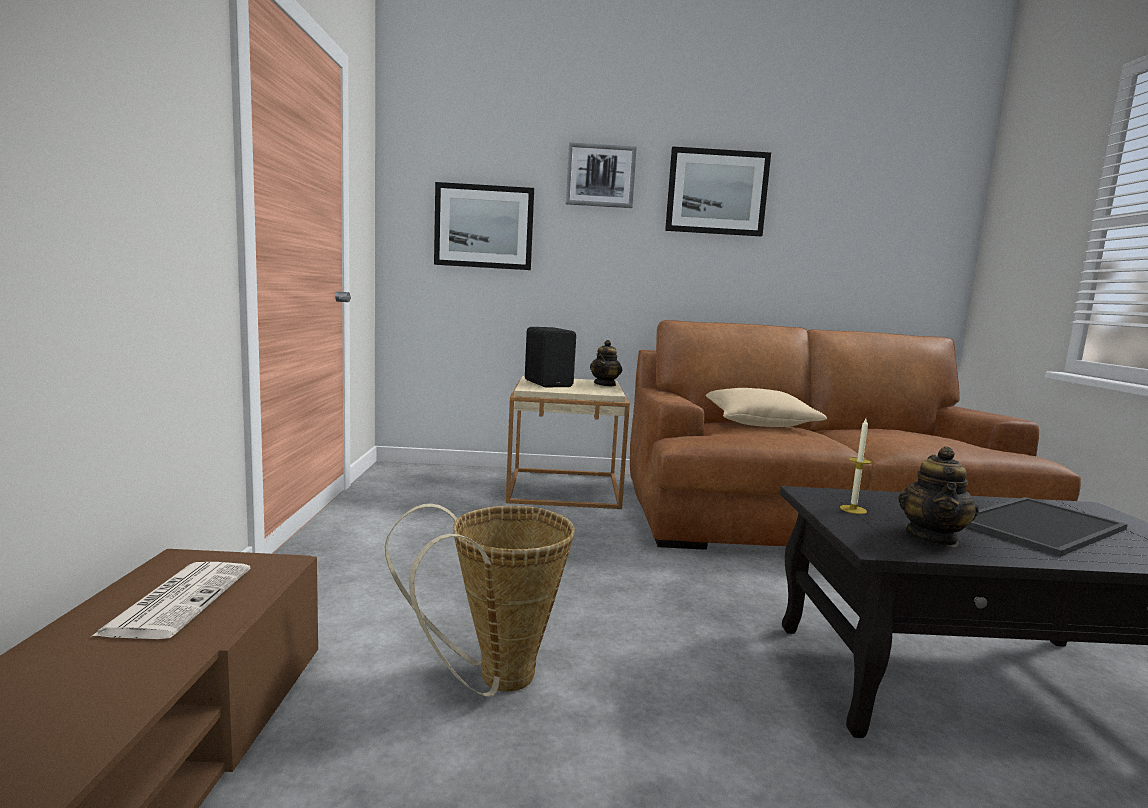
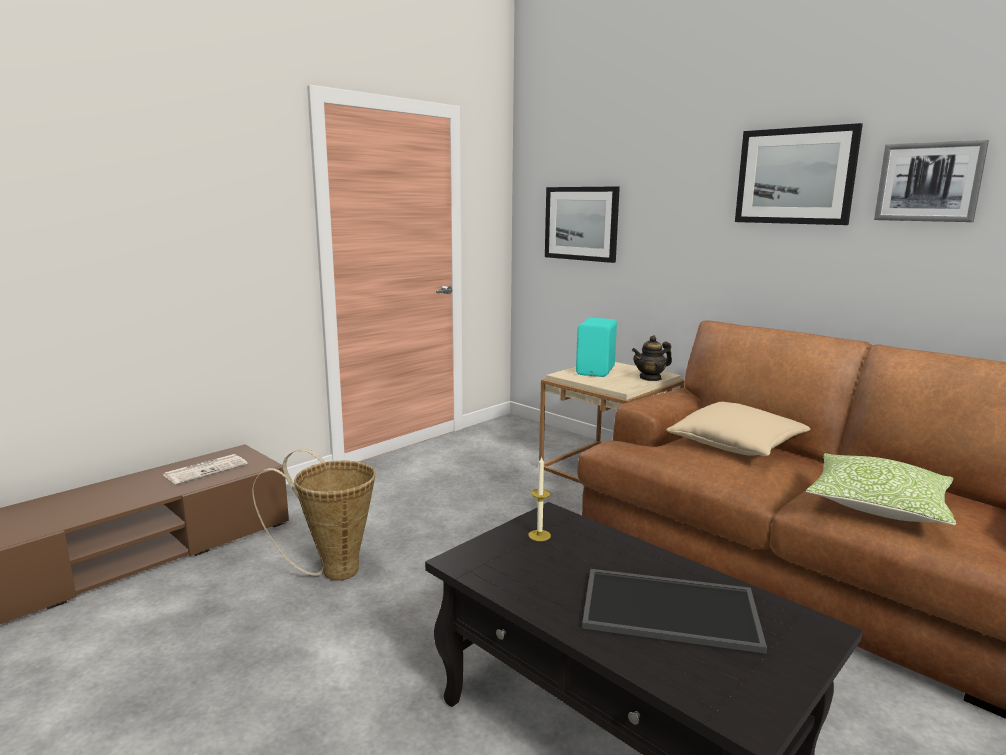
camera: 45 degrees right, 5 degrees up
black speaker [525,327,576,387] -> turquoise speaker [576,318,617,377]
picture [566,142,637,208] -> picture moved to [874,140,989,222]
teapot [898,446,979,547] -> none
none -> pillow [806,453,956,526]

